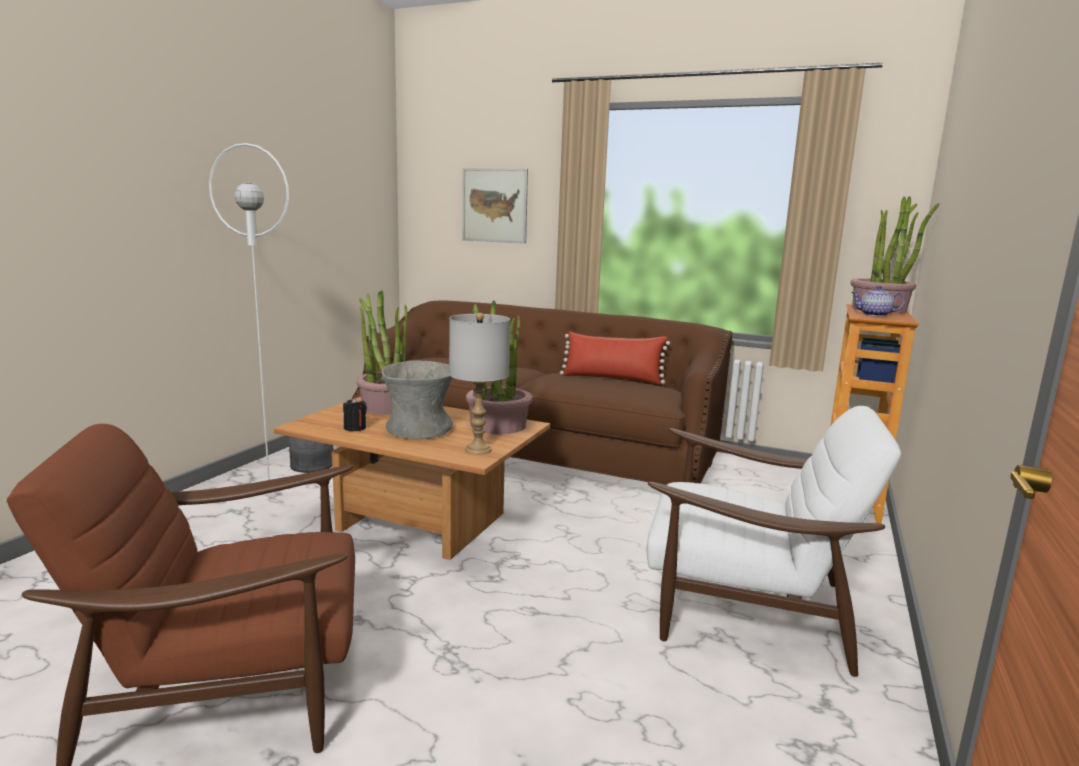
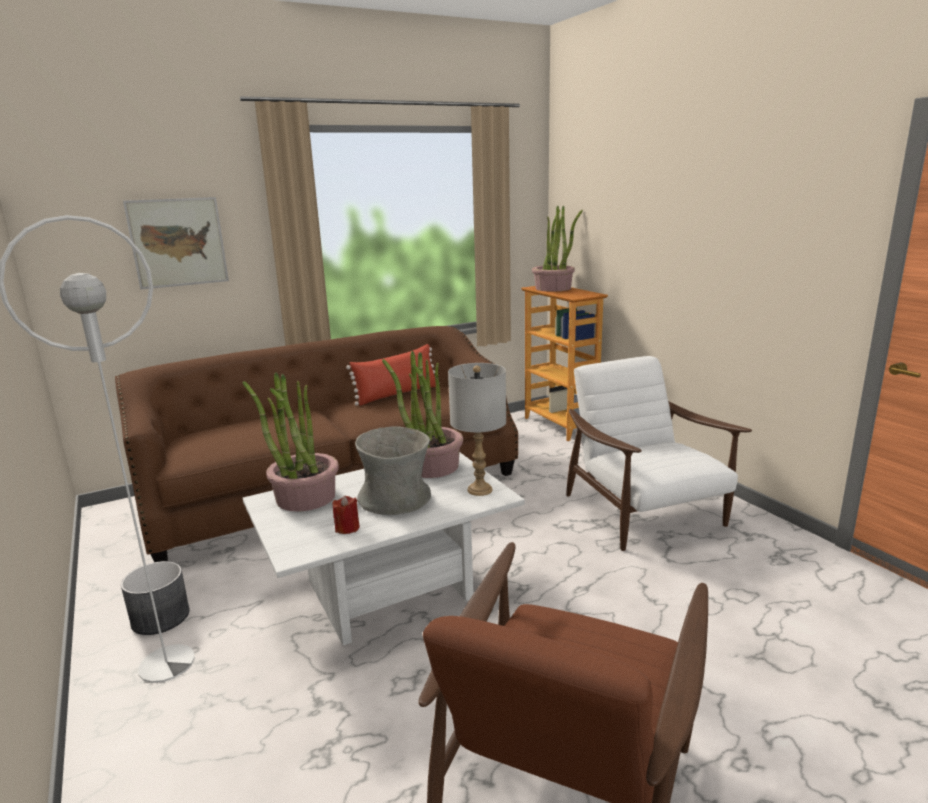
camera: 50 degrees left, 5 degrees up
brown coffee table [273,397,550,560] -> white coffee table [243,452,525,645]
black candle [343,398,367,431] -> red candle [333,496,360,534]
white armchair [647,406,901,677] -> white armchair turned 75 degrees counterclockwise [566,356,752,551]
teapot [852,286,905,317] -> none

